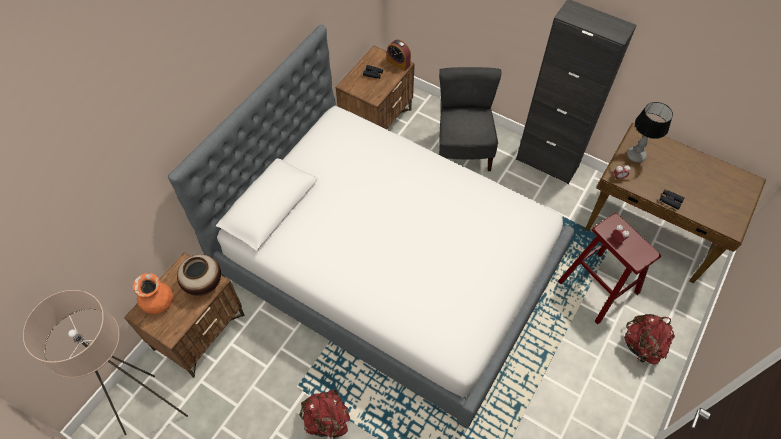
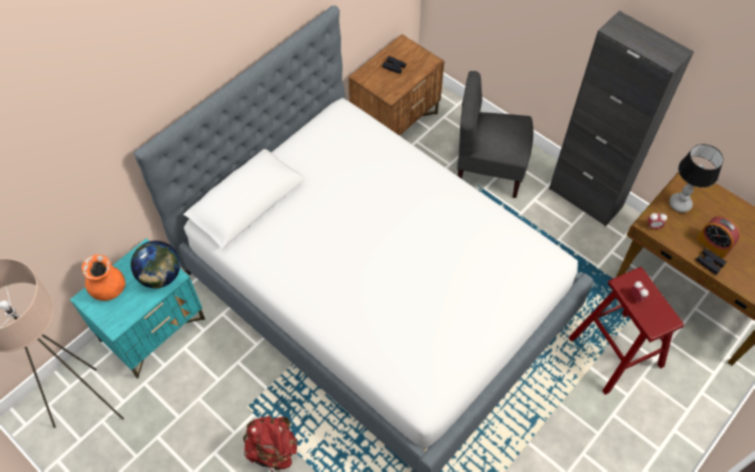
camera: 10 degrees right, 0 degrees up
brown nightstand [124,252,245,378] -> turquoise nightstand [70,238,205,378]
vase [177,254,221,296] -> globe [131,241,180,288]
alarm clock [387,40,411,71] -> alarm clock moved to [697,216,740,258]
grey chair [439,67,502,171] -> grey chair turned 90 degrees counterclockwise [457,71,533,198]
red backpack [624,314,675,365] -> none

